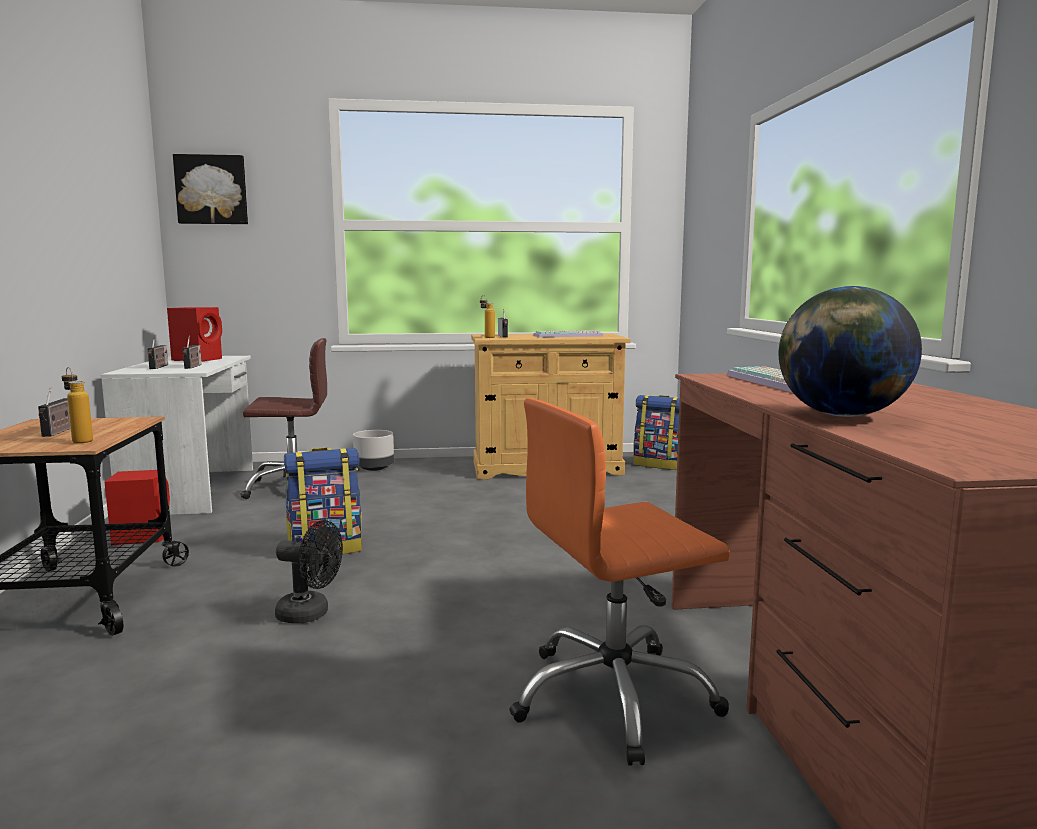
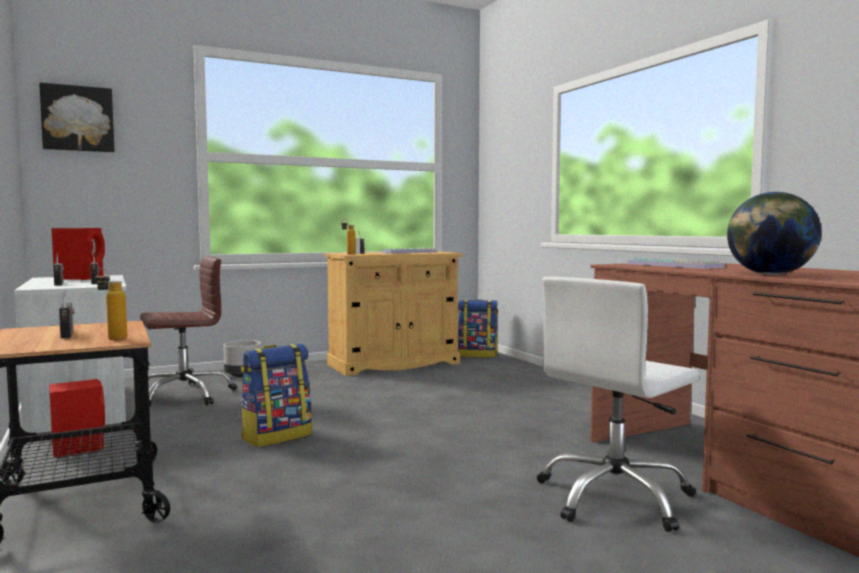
camera: 20 degrees left, 5 degrees down
black fan [275,520,343,623] -> none
orange office chair [509,398,730,766] -> white office chair [537,277,700,532]

